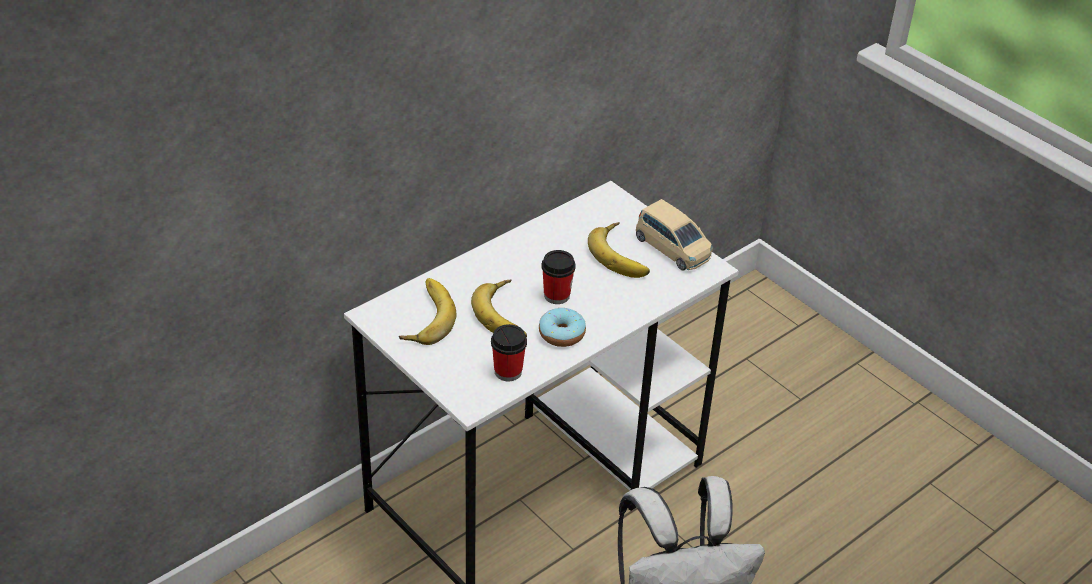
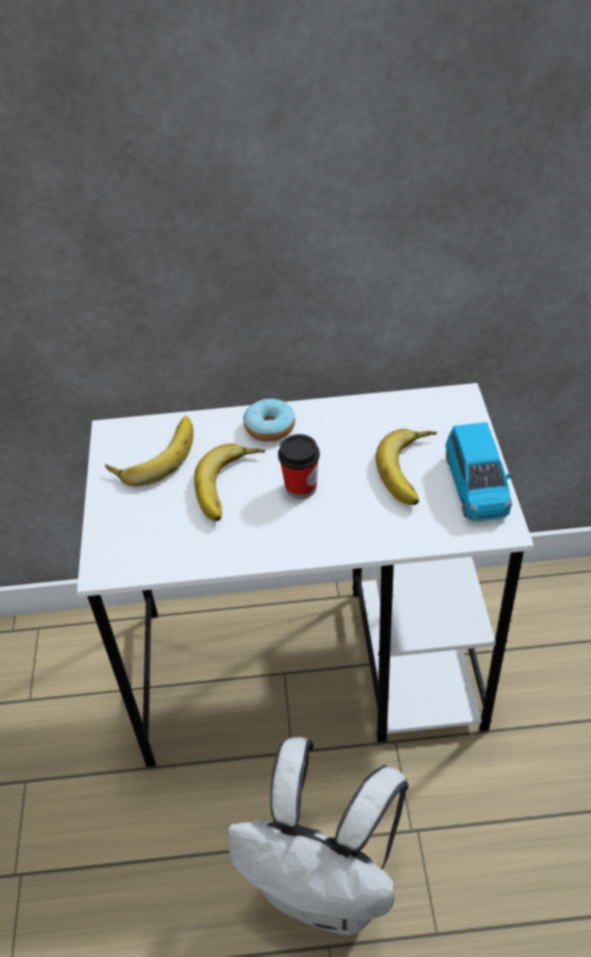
camera: 40 degrees right, 5 degrees up
cup [491,324,527,381] -> none
donut [539,308,586,347] -> donut moved to [243,399,295,442]
beige toy car [636,199,713,271] -> blue toy car [446,422,512,521]

